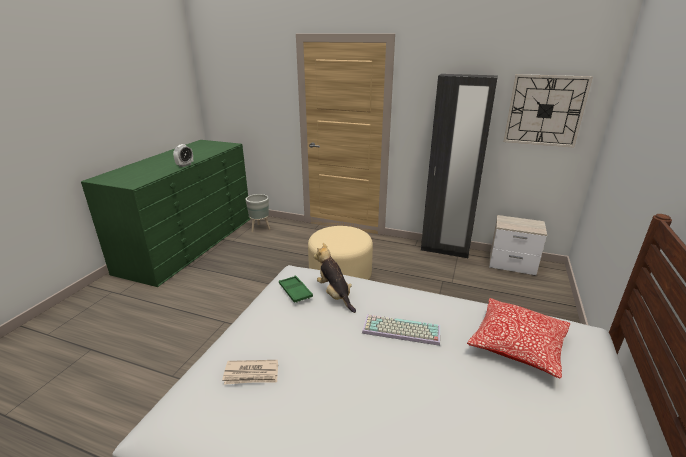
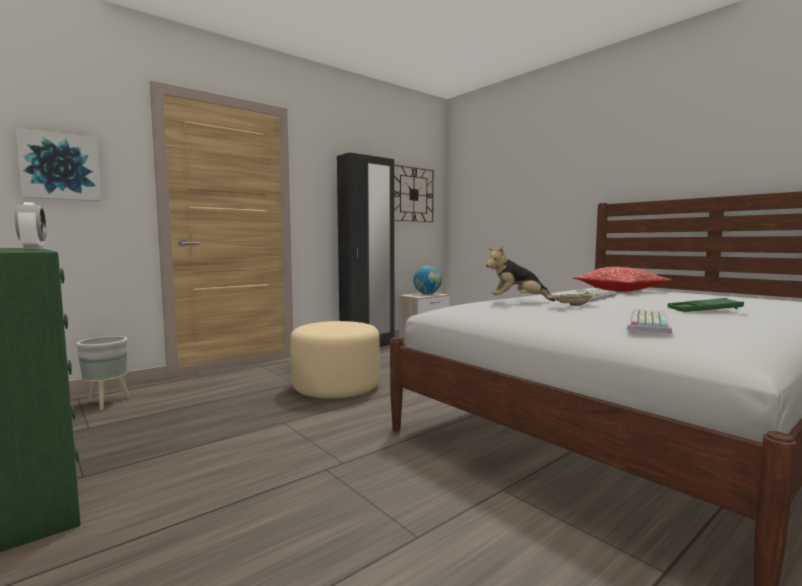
camera: 60 degrees left, 20 degrees down
newspaper [222,360,278,385] -> keyboard [627,309,672,334]
green tray [279,276,313,303] -> green tray moved to [668,298,744,312]
none -> picture [16,128,101,201]
none -> globe [413,266,442,294]
none -> beige tray [545,292,598,306]

